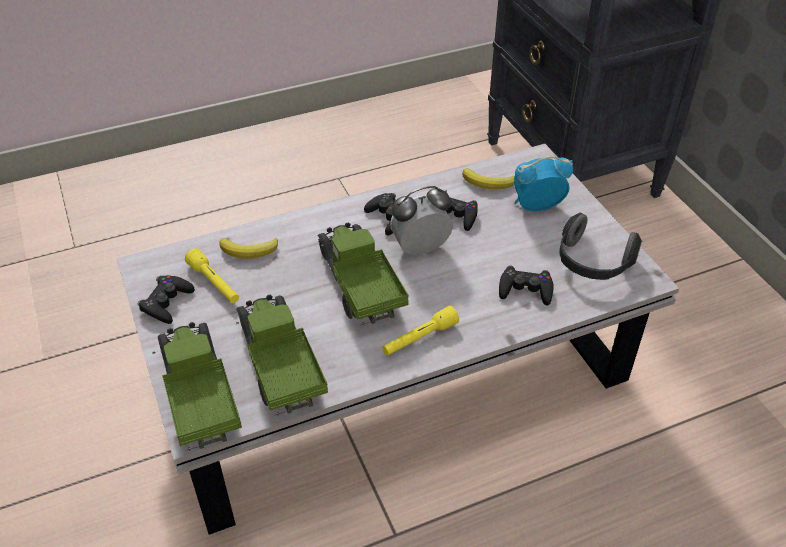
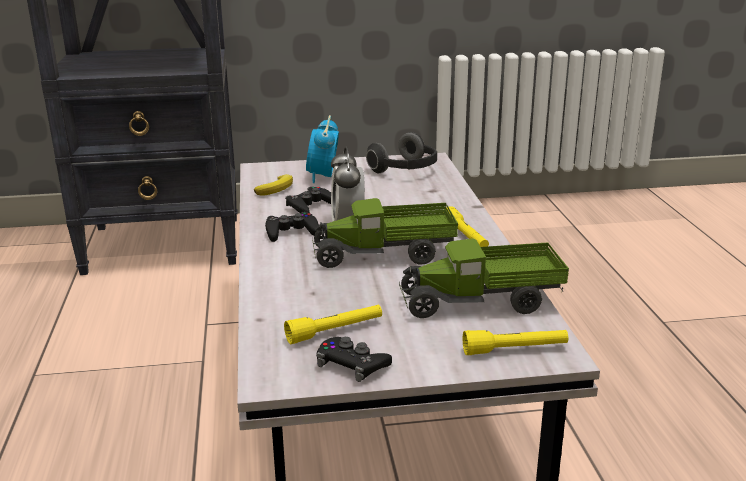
camera: 75 degrees left, 20 degrees down
toy truck [152,322,242,451] -> yellow flashlight [463,330,568,355]
banana [219,238,278,259] -> none
black game controller [499,265,553,305] -> none

